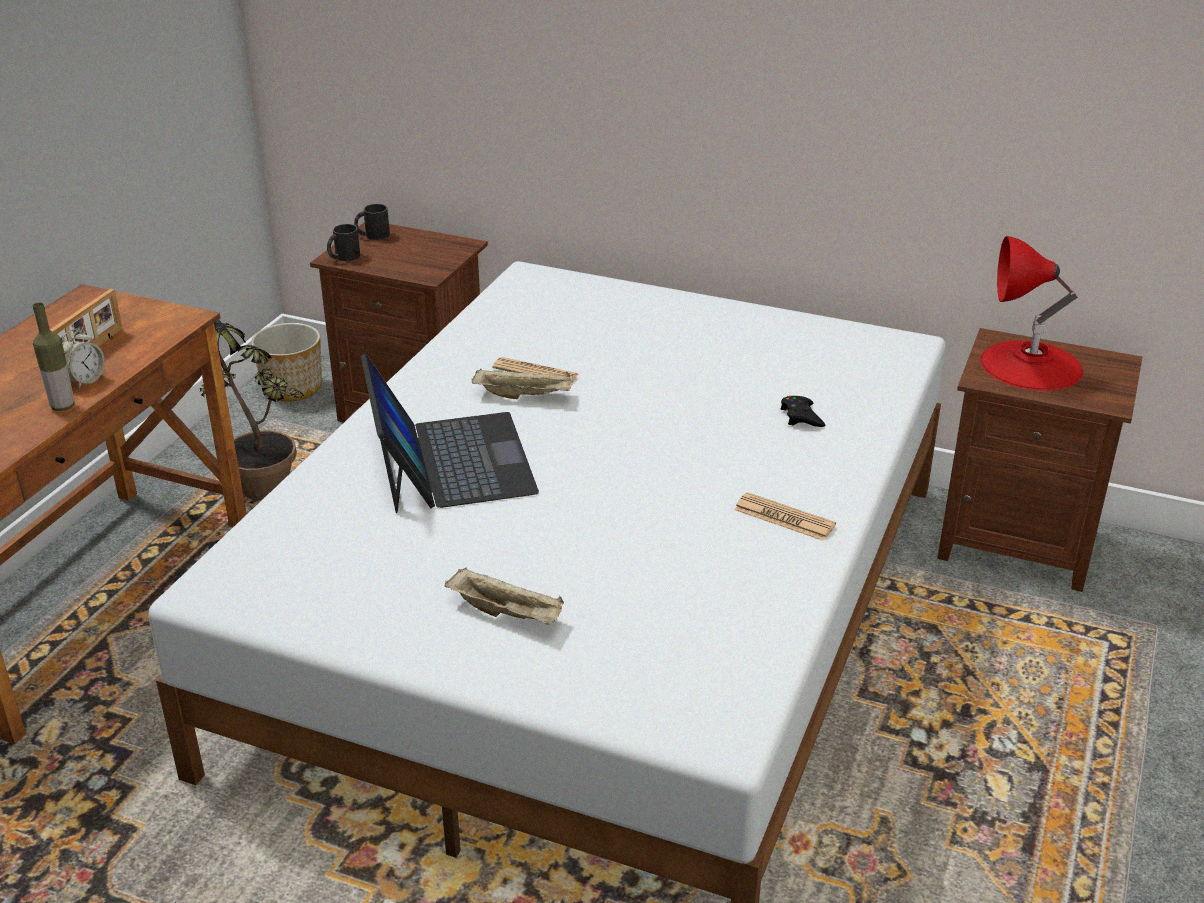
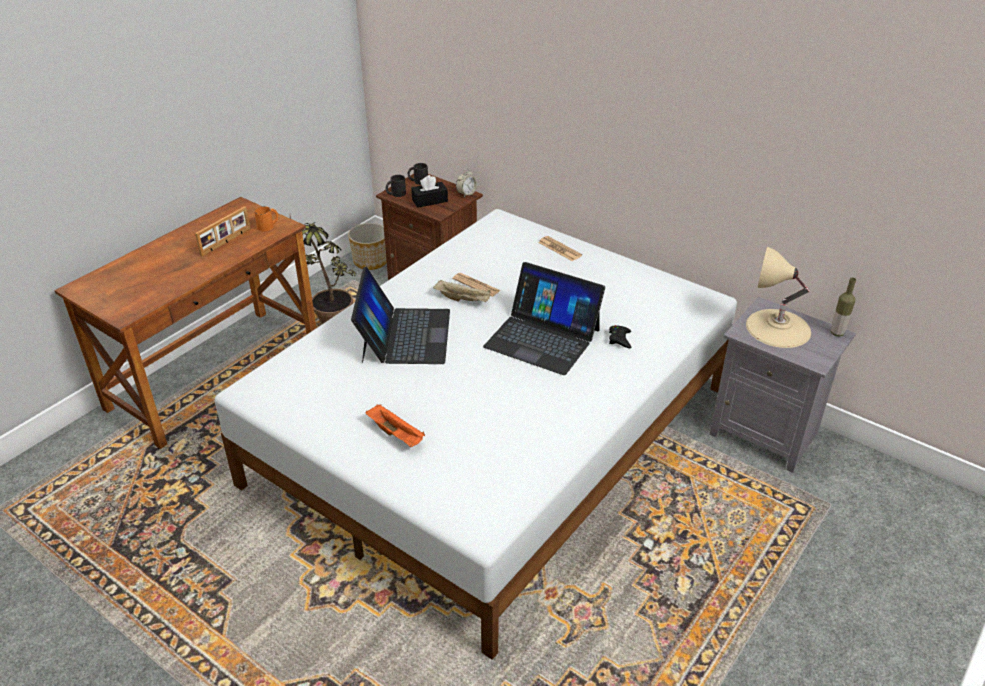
camera: 15 degrees right, 5 degrees up
bottle [33,302,75,411] -> bottle moved to [831,278,856,337]
alarm clock [62,329,105,389] -> alarm clock moved to [456,169,477,197]
beige tray [445,567,564,625] -> orange tray [365,405,425,447]
newspaper [734,492,836,541] -> newspaper moved to [538,236,582,261]
brown nightstand [937,328,1142,592] -> grey nightstand [710,297,856,473]
red table lamp [980,236,1083,391] -> beige table lamp [746,247,811,348]
none -> orange mug [254,206,278,231]
none -> black tissue box [411,175,448,208]
none -> laptop [483,262,605,375]

